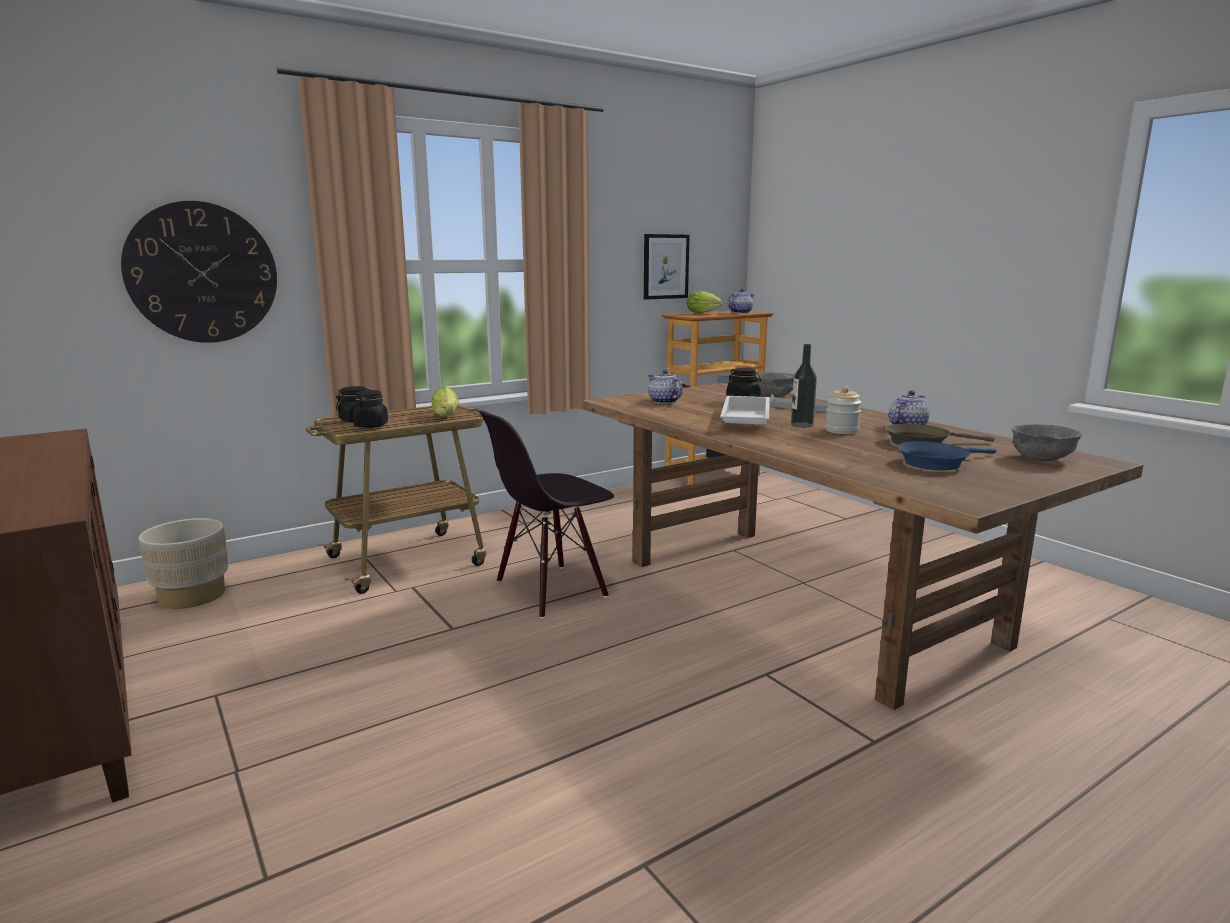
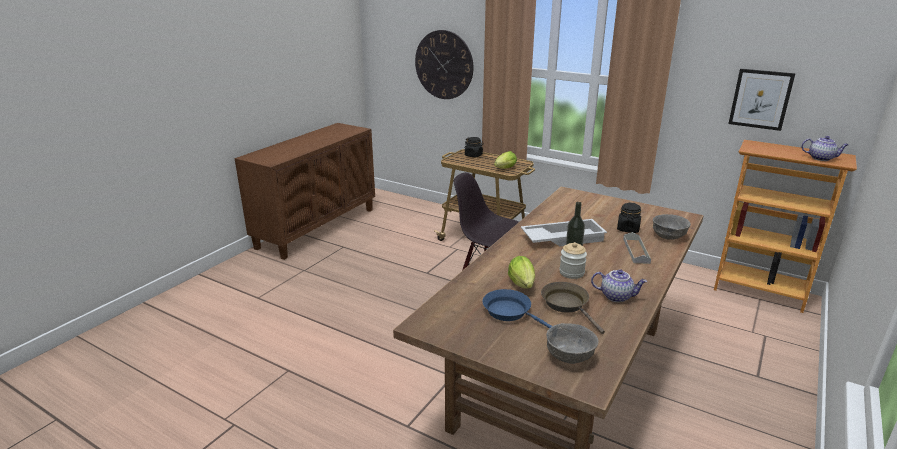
camera: 65 degrees right, 10 degrees up
beige planter [138,518,228,609] -> none
black jar [353,390,388,428] -> none
teapot [648,370,683,404] -> none
lettuce [687,291,722,313] -> lettuce moved to [508,256,535,289]

